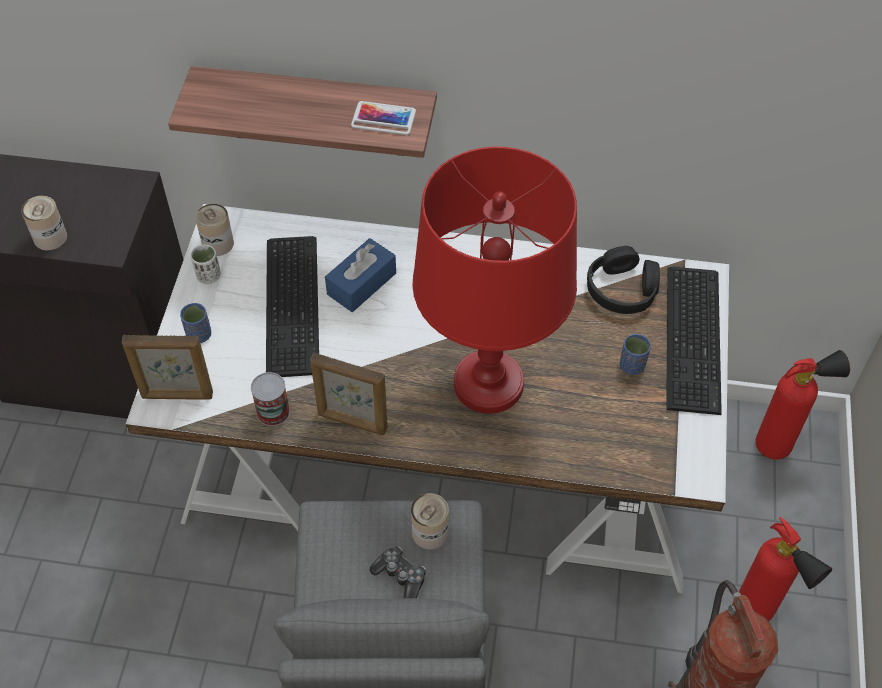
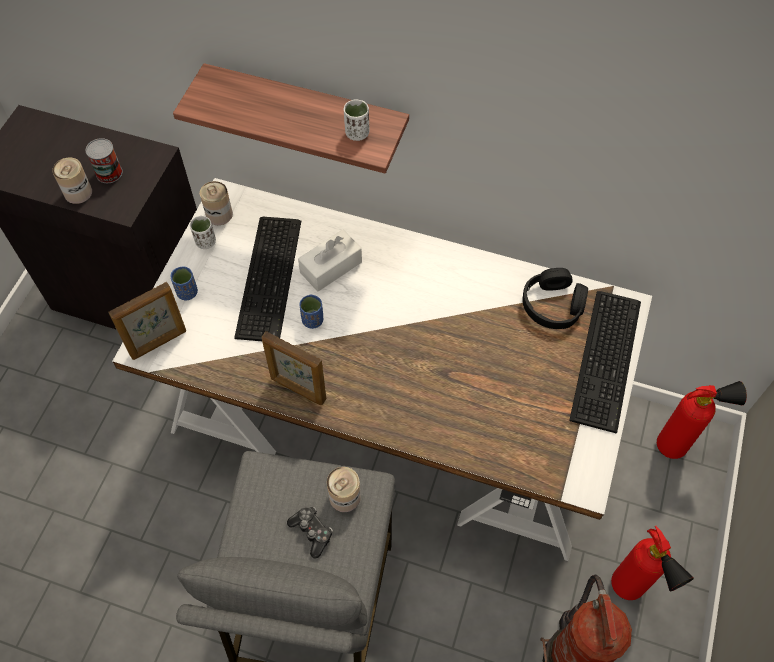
camera: 10 degrees right, 5 degrees up
picture frame [122,335,213,400] -> picture frame turned 45 degrees counterclockwise [108,282,186,360]
can [251,372,290,426] -> can moved to [86,138,123,183]
blue tissue box [325,238,396,312] -> white tissue box [298,230,362,291]
phone [351,101,416,135] -> white cup [344,99,369,141]
red table lamp [412,147,577,414] -> none
blue cup [620,334,651,375] -> blue cup moved to [299,294,323,329]

